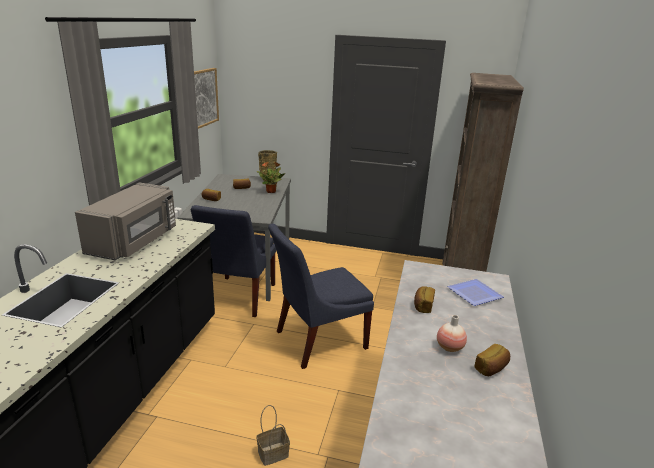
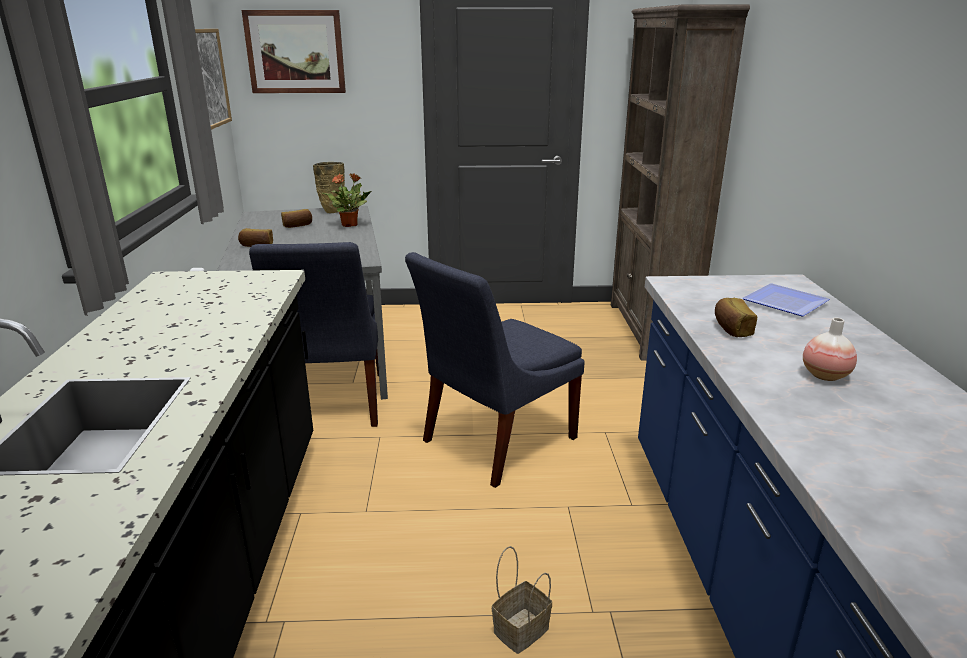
camera: 15 degrees left, 0 degrees up
grey microwave [75,182,176,261] -> none
bread [474,344,510,376] -> none
none -> picture [242,10,346,93]

